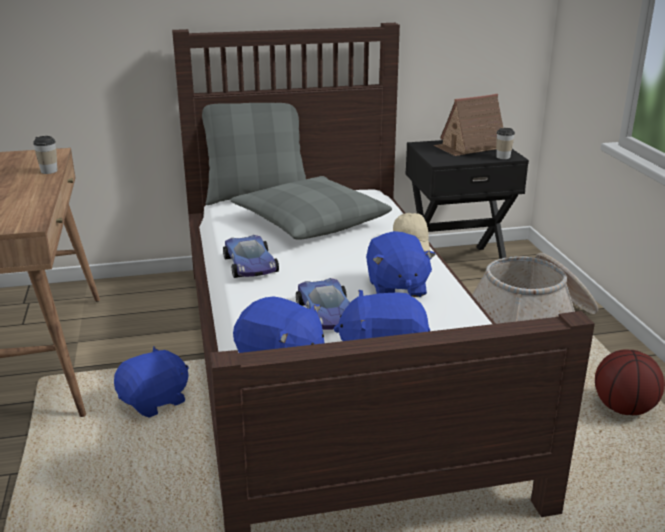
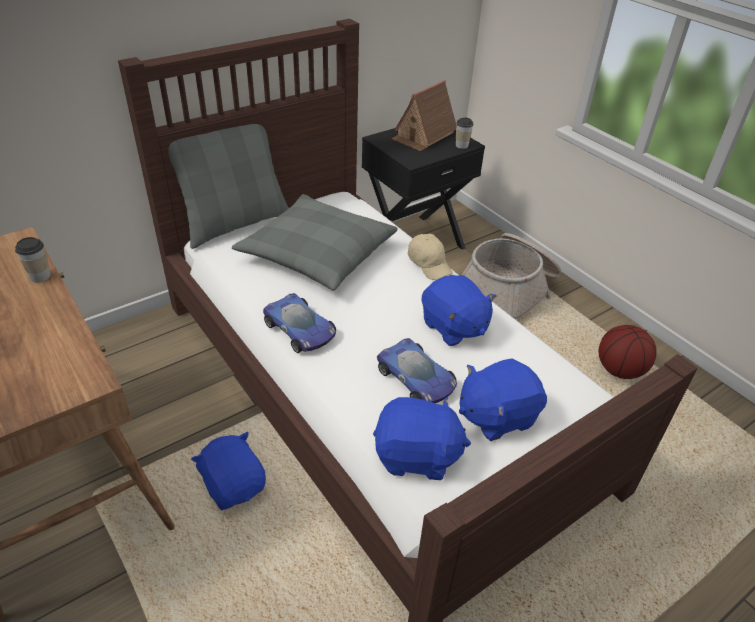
camera: 25 degrees left, 15 degrees up
blue plush toy [114,346,189,418] -> blue plush toy turned 60 degrees counterclockwise [191,432,266,510]

